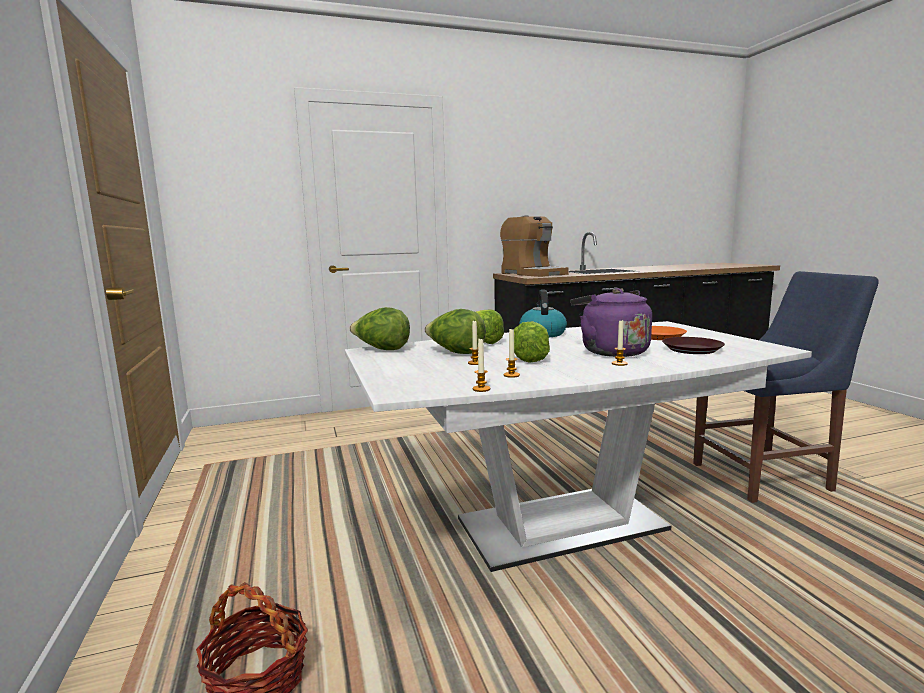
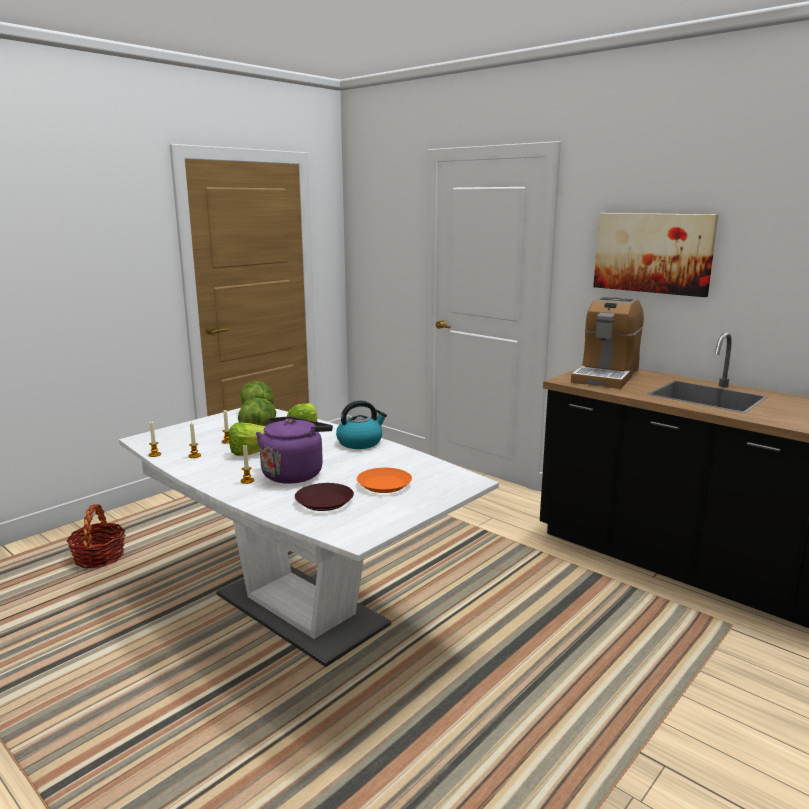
camera: 60 degrees right, 5 degrees up
blue chair [693,271,879,503] -> none
none -> picture [593,213,718,297]

